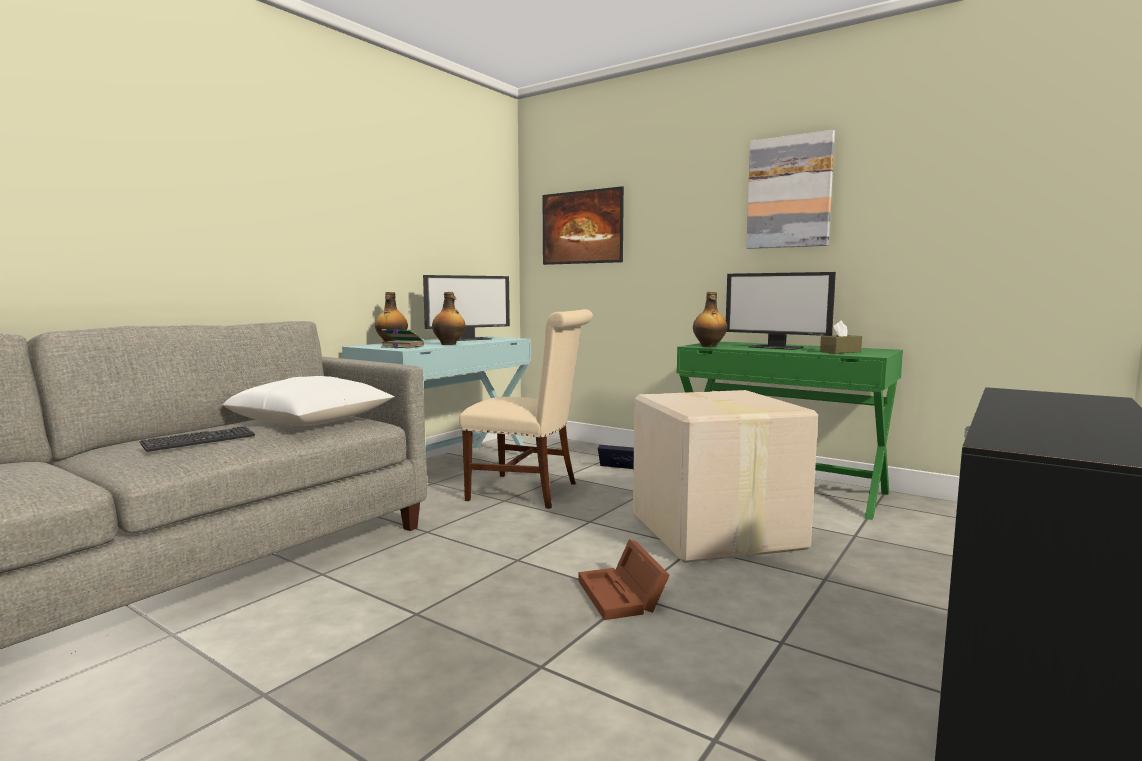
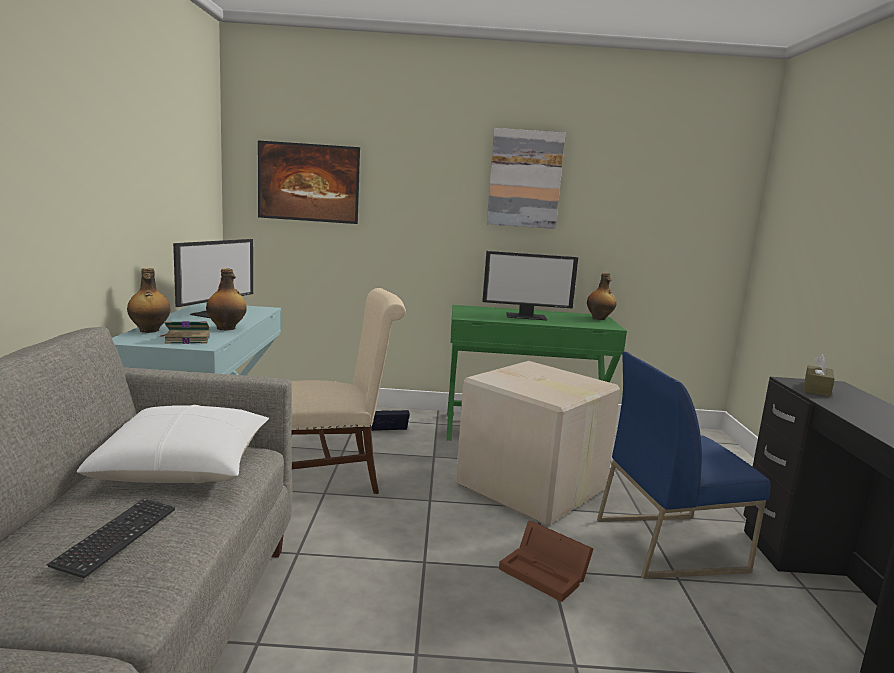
camera: 35 degrees left, 5 degrees up
bottle [693,292,727,347] -> bottle moved to [587,273,617,320]
brown tissue box [820,321,862,354] -> brown tissue box moved to [804,354,835,397]
none -> blue chair [597,351,771,579]

